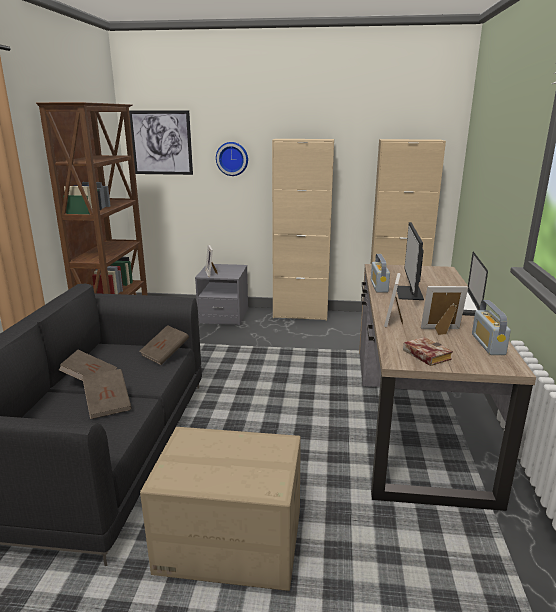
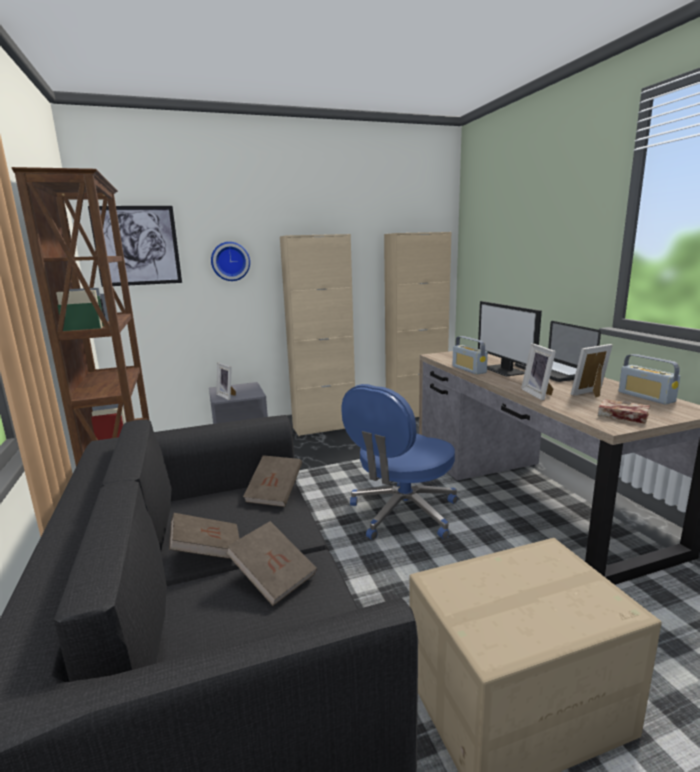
camera: 25 degrees left, 5 degrees down
none -> blue office chair [341,384,458,540]

